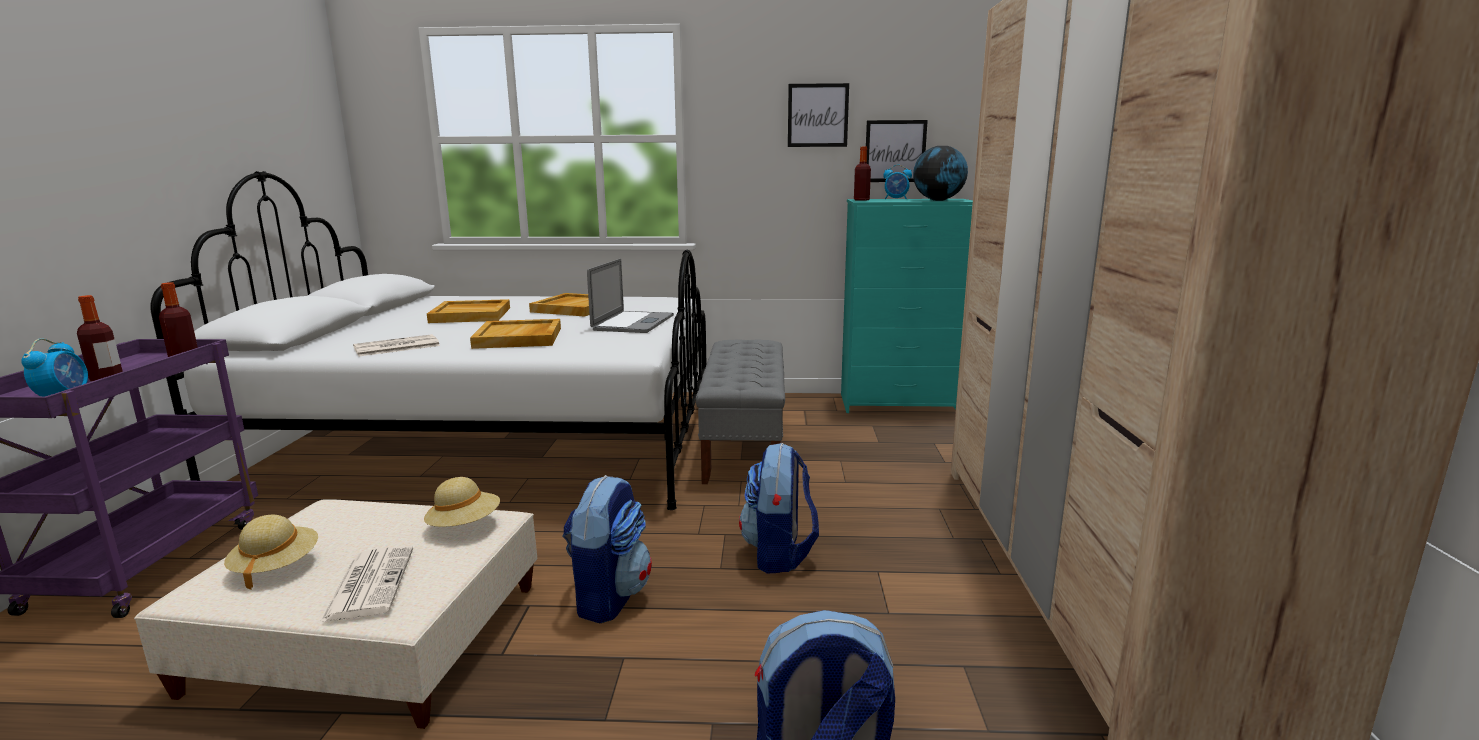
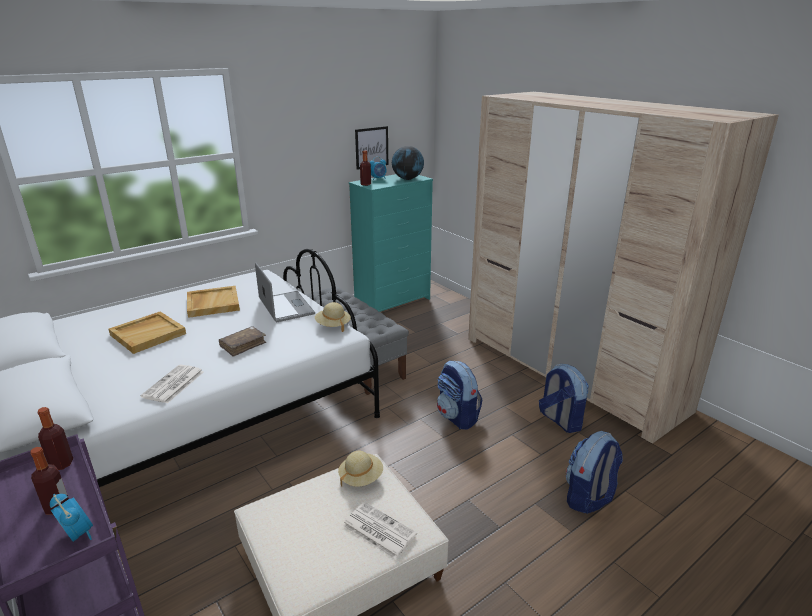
camera: 40 degrees left, 10 degrees up
beige hat [224,515,318,590] -> beige hat moved to [315,302,351,332]
beige tray [470,319,561,349] -> brown book [219,326,266,357]
backpack [562,475,652,623] -> backpack moved to [539,364,589,433]
picture [788,83,849,147] -> none

